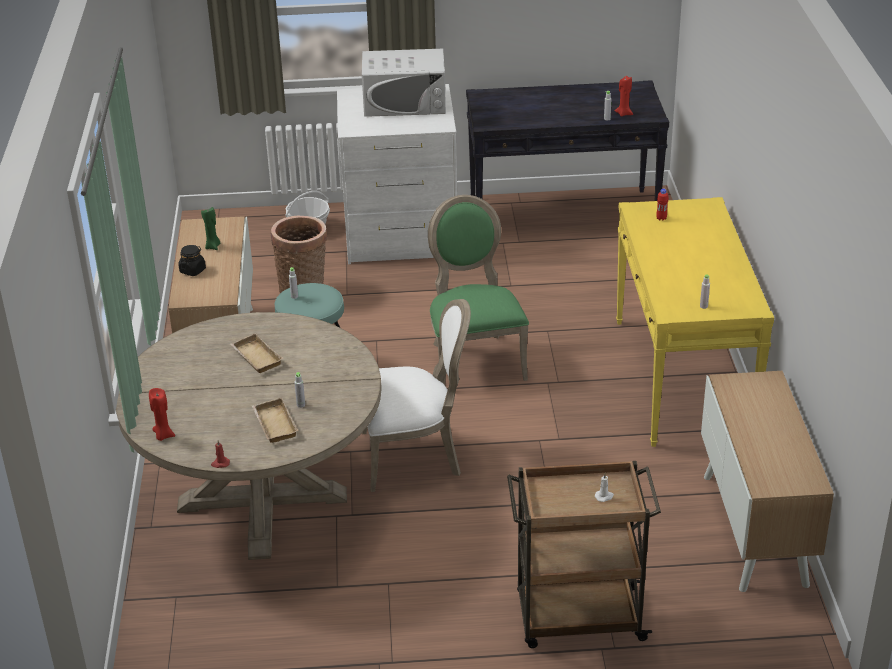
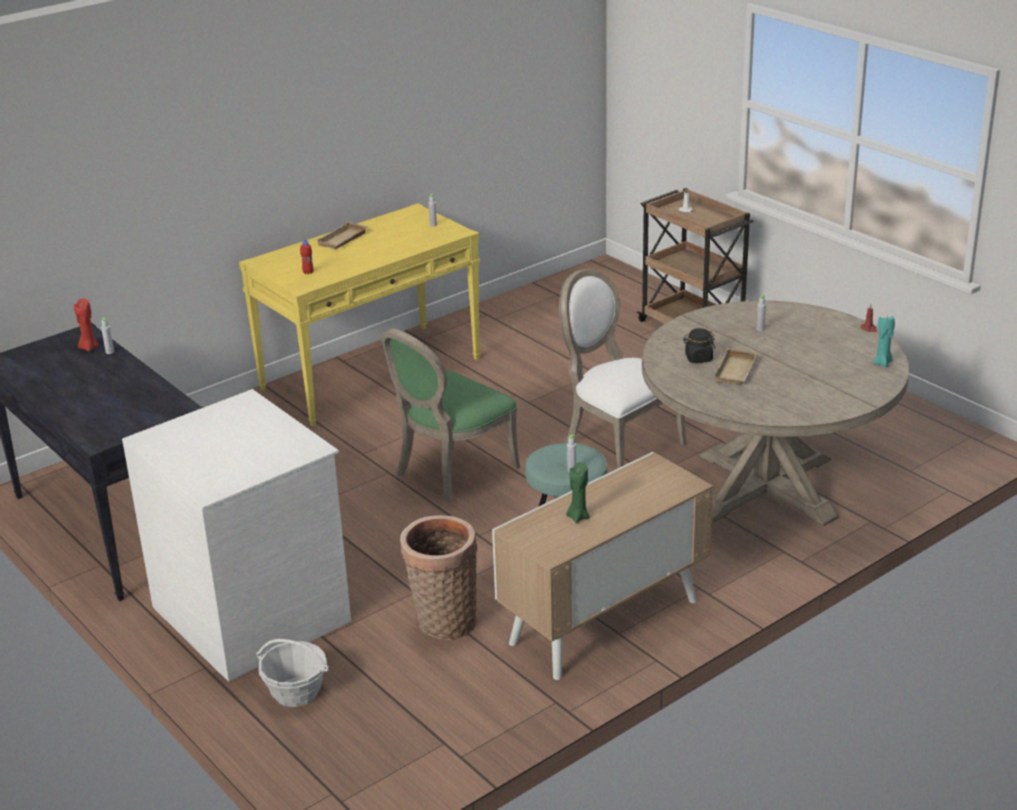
camera: 125 degrees left, 5 degrees down
red candle [149,388,175,441] -> turquoise candle [873,316,895,368]
black jar [178,245,206,276] -> black jar moved to [683,328,715,363]
beige tray [252,397,299,443] -> beige tray moved to [316,221,368,249]
white microwave [362,49,446,117] -> none
cabinet [701,371,834,592] -> none

